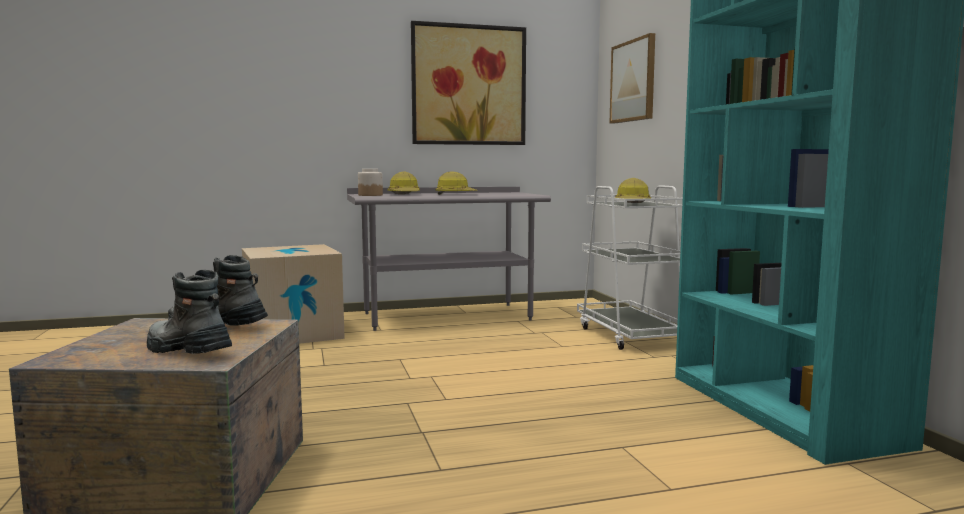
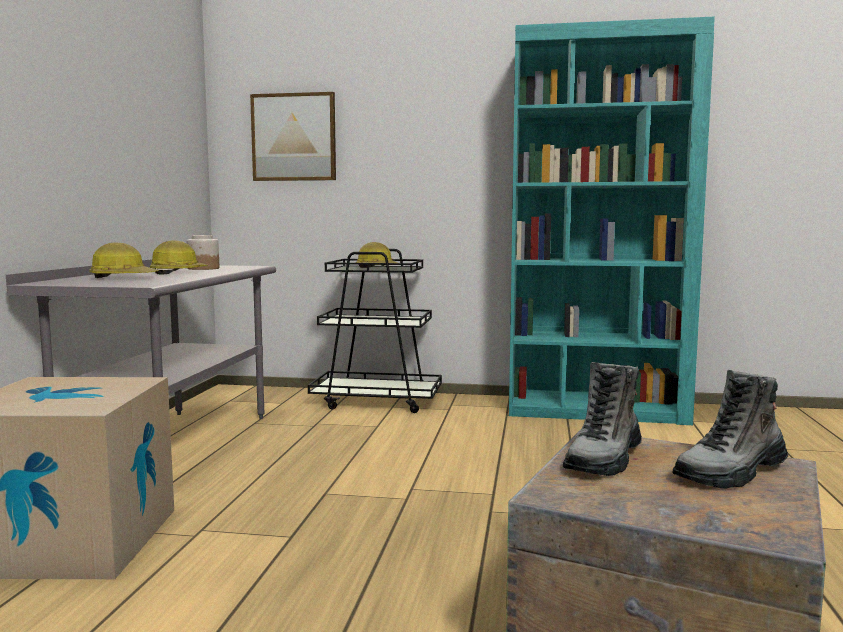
camera: 65 degrees left, 0 degrees up
jar [358,169,383,196] -> jar moved to [186,235,219,270]
picture [411,21,526,145] -> none
white cart [577,185,683,350] -> black cart [308,249,442,413]

